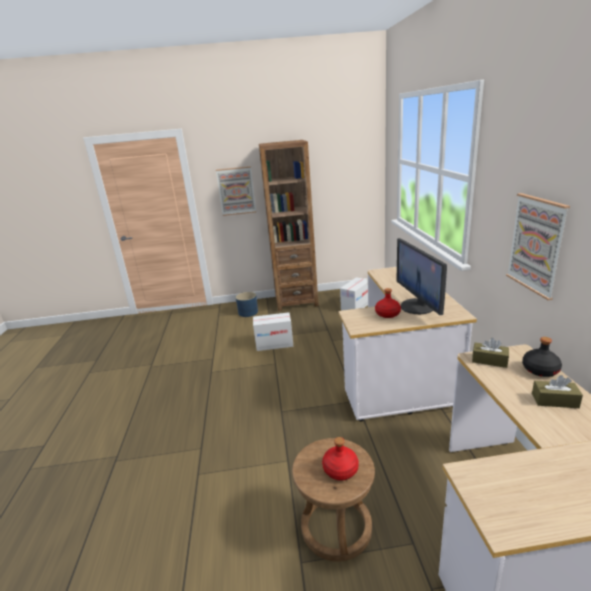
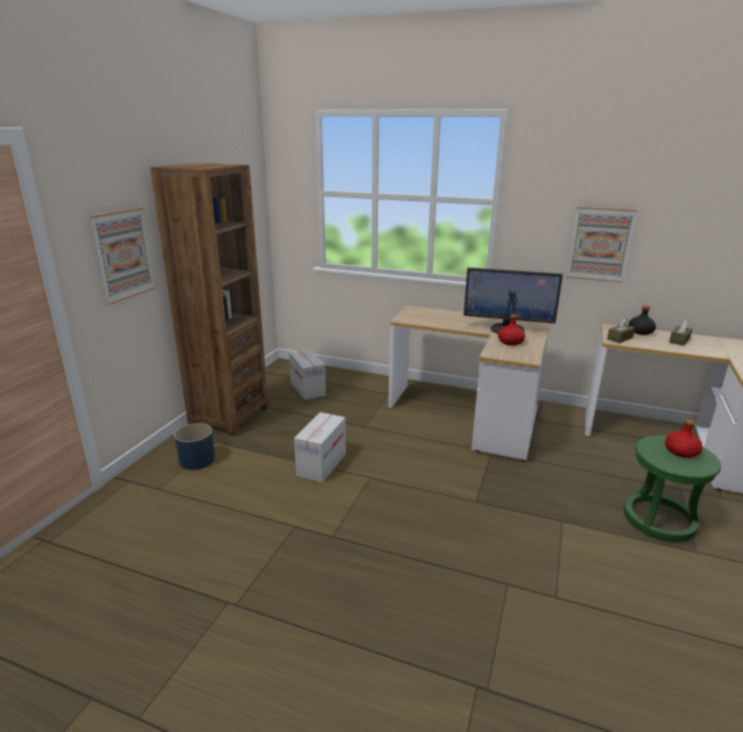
camera: 65 degrees left, 0 degrees up
brown stool [292,438,375,562] -> green stool [624,435,721,542]

